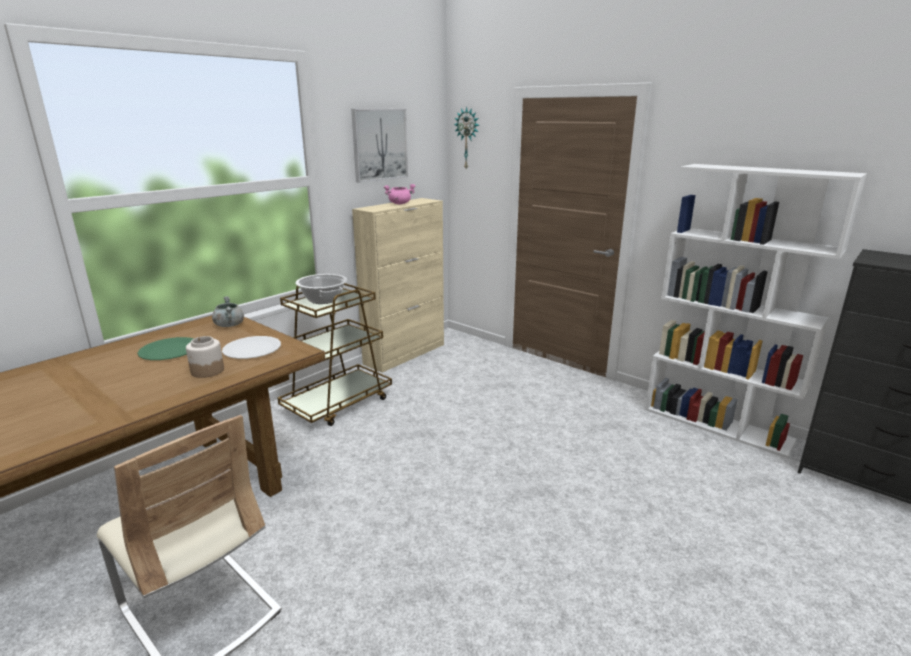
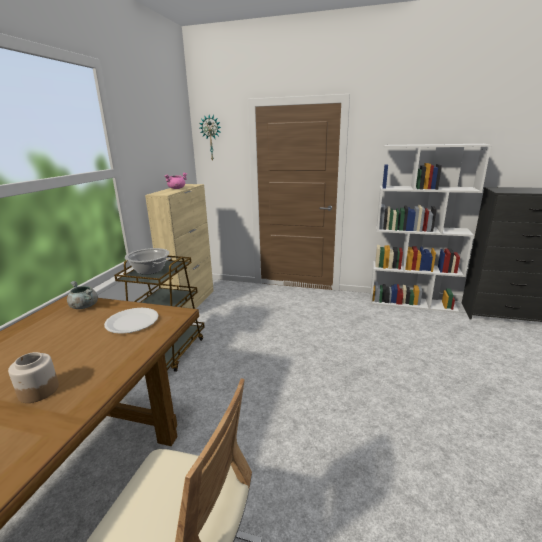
camera: 25 degrees left, 0 degrees up
green plate [137,337,194,360] -> none
jar [186,336,224,378] -> jar moved to [8,352,59,403]
picture [351,109,408,183] -> none

